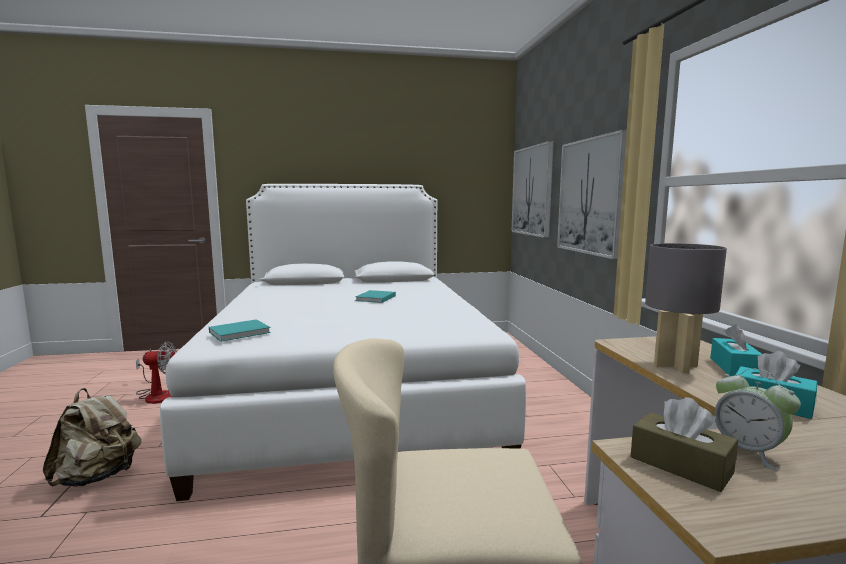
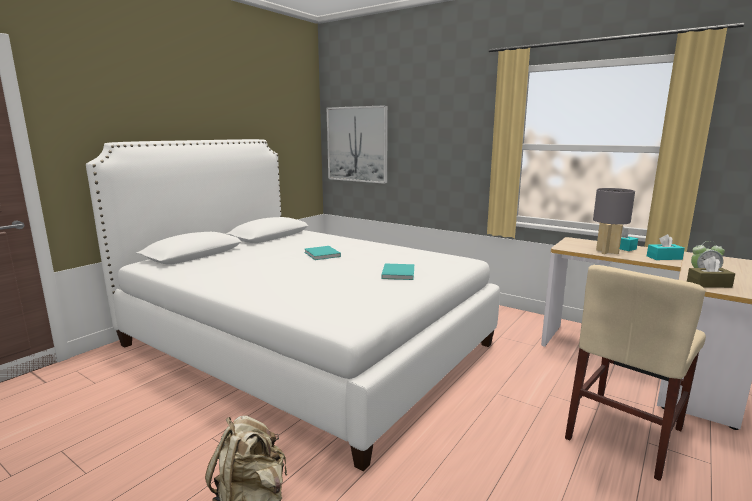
camera: 45 degrees left, 5 degrees up
fan [136,342,177,404] -> none
turquoise book [209,319,271,342] -> turquoise book moved to [381,263,414,280]
picture [557,130,627,259] -> none

